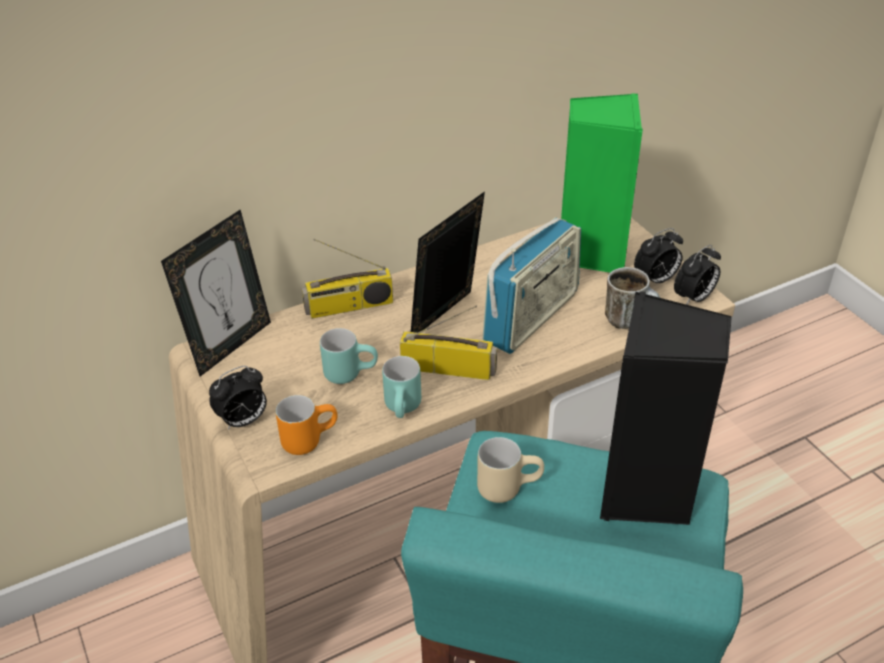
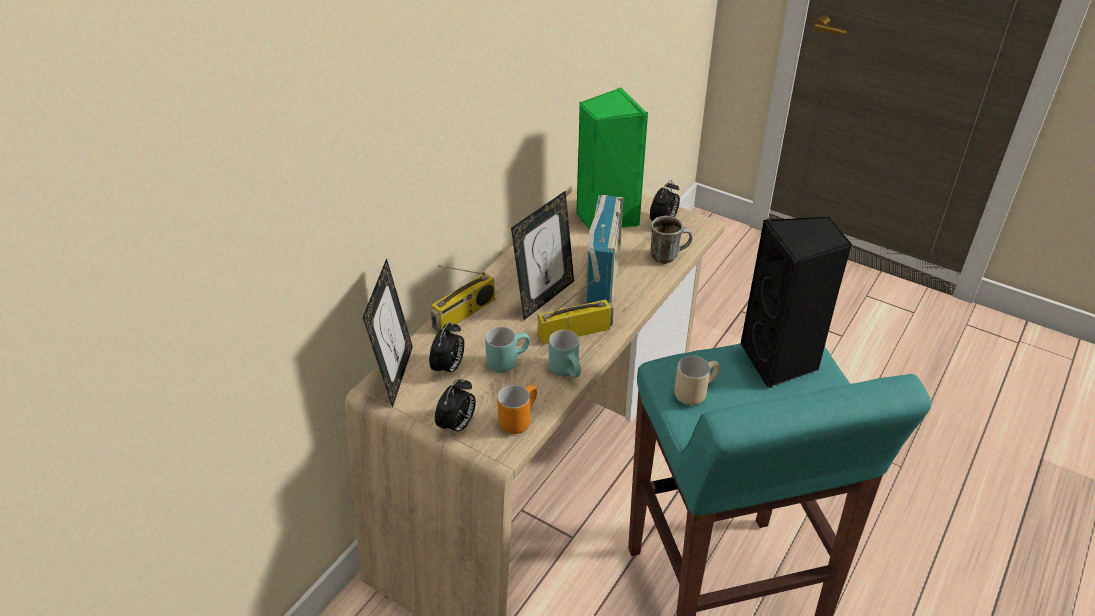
camera: 30 degrees left, 0 degrees up
picture frame [411,191,485,333] -> picture frame turned 150 degrees counterclockwise [511,191,574,320]
alarm clock [674,245,721,305] -> alarm clock moved to [429,321,464,378]

